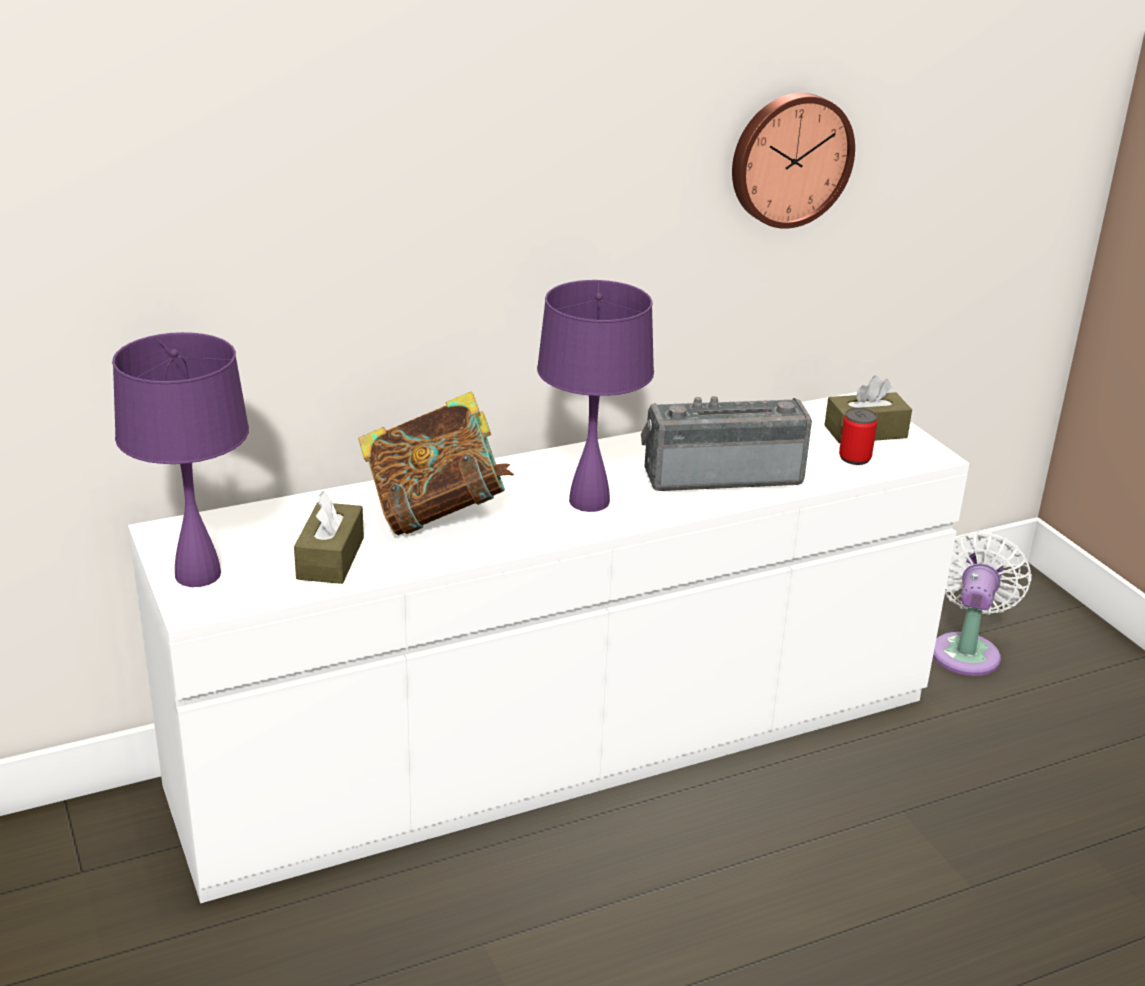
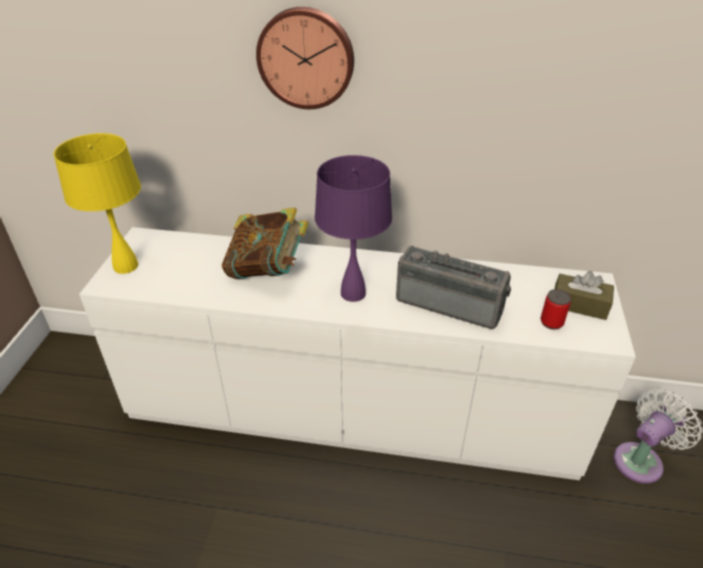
camera: 35 degrees right, 10 degrees up
purple table lamp [112,332,249,587] -> yellow table lamp [54,133,141,274]
brown tissue box [294,491,364,584] -> none
wall clock [732,93,855,229] -> wall clock moved to [256,7,354,109]

